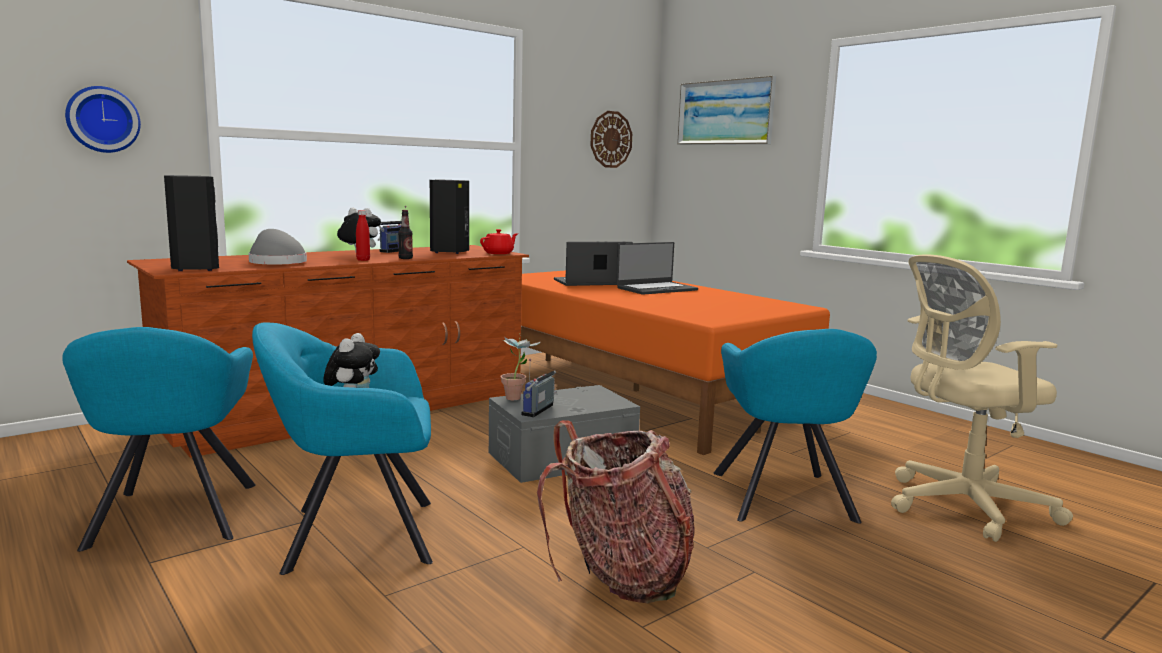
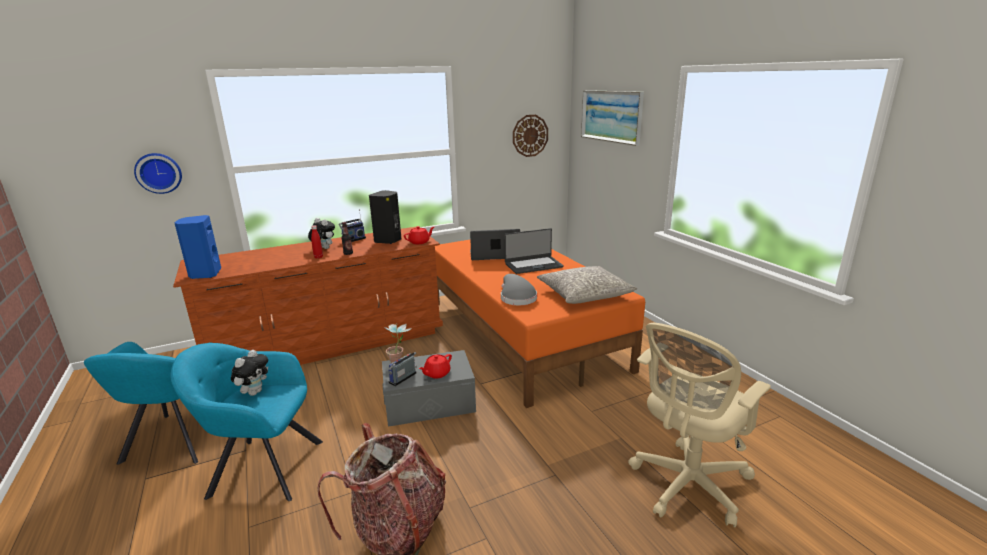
camera: 15 degrees right, 10 degrees up
black speaker [164,175,219,271] -> blue speaker [175,215,221,279]
grey hat [248,229,307,265] -> grey hat moved to [501,274,537,305]
turquoise armchair [713,329,877,524] -> none
beige office chair [891,254,1073,542] -> beige office chair turned 45 degrees counterclockwise [628,323,771,527]
none -> red teapot [419,354,452,378]
none -> grey pillow [537,266,637,304]

